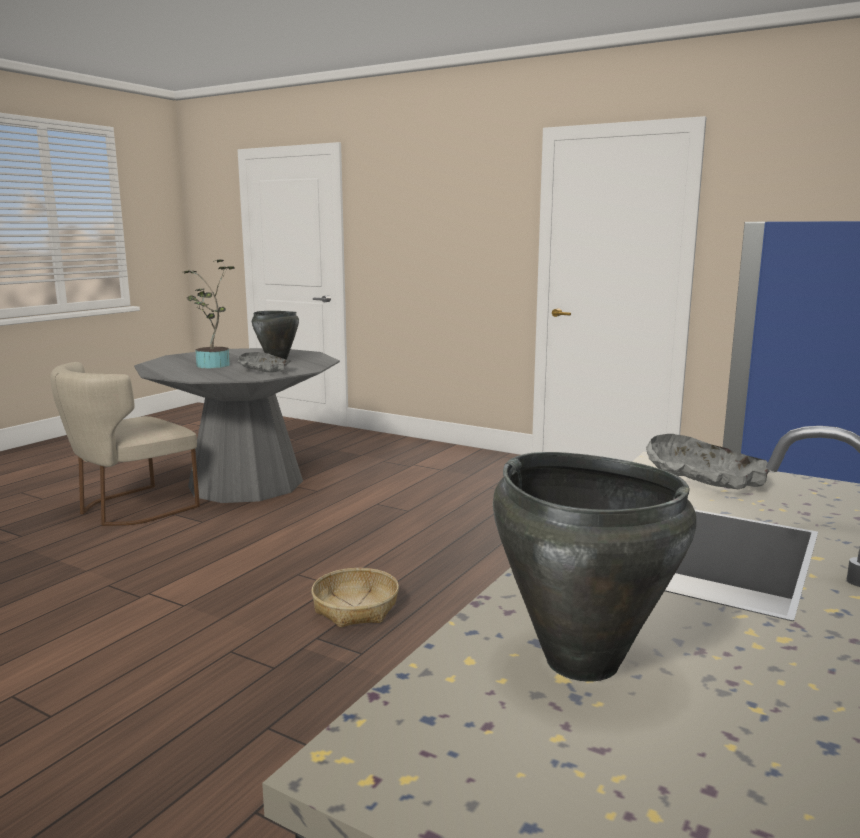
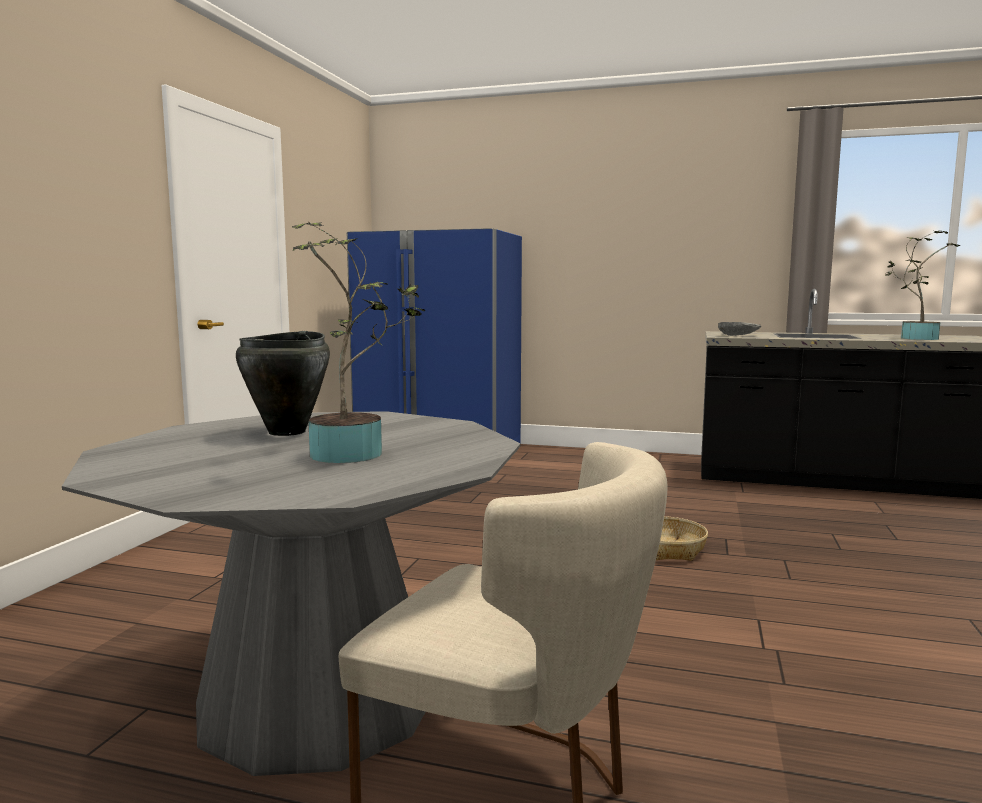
camera: 105 degrees left, 5 degrees down
grey bowl [238,352,291,373] -> none
black cooking pot [493,452,696,681] -> potted plant [886,230,961,340]

